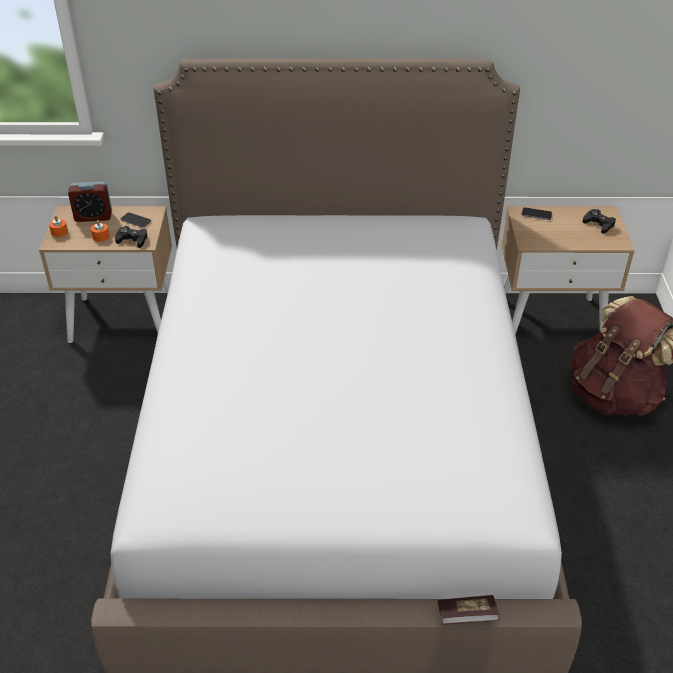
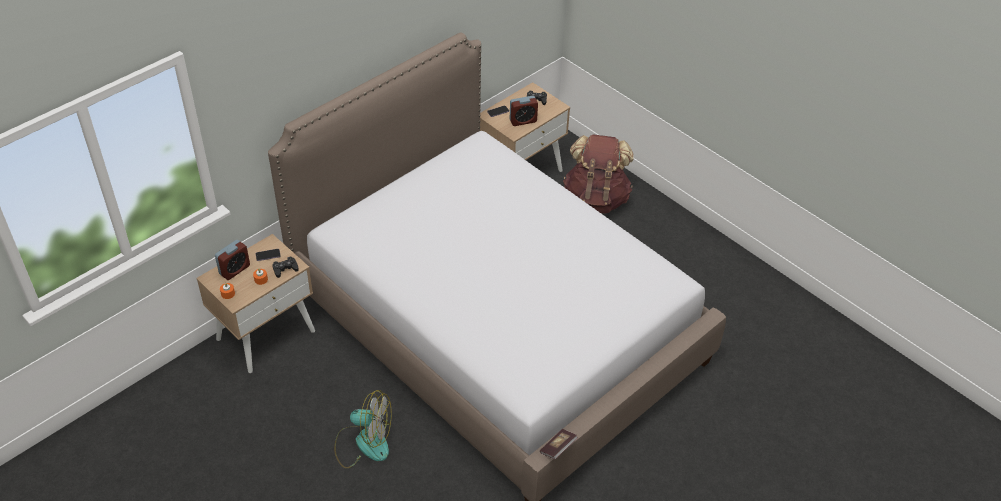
camera: 45 degrees left, 5 degrees up
book [438,595,500,625] -> book moved to [540,429,578,460]
none -> fan [334,390,392,468]
none -> alarm clock [509,96,538,126]

